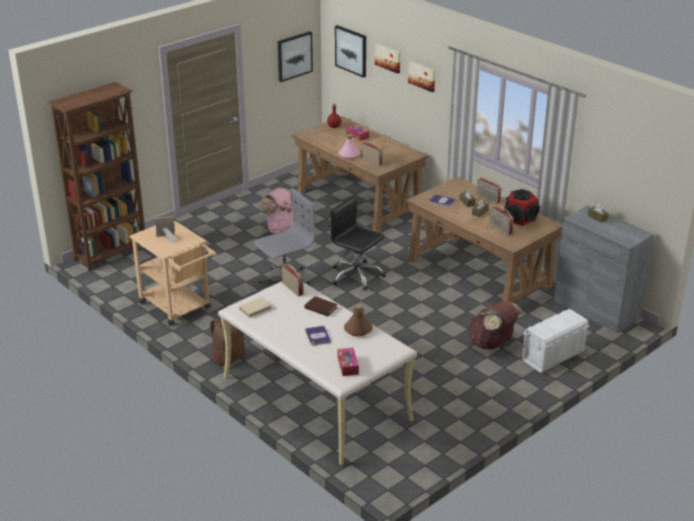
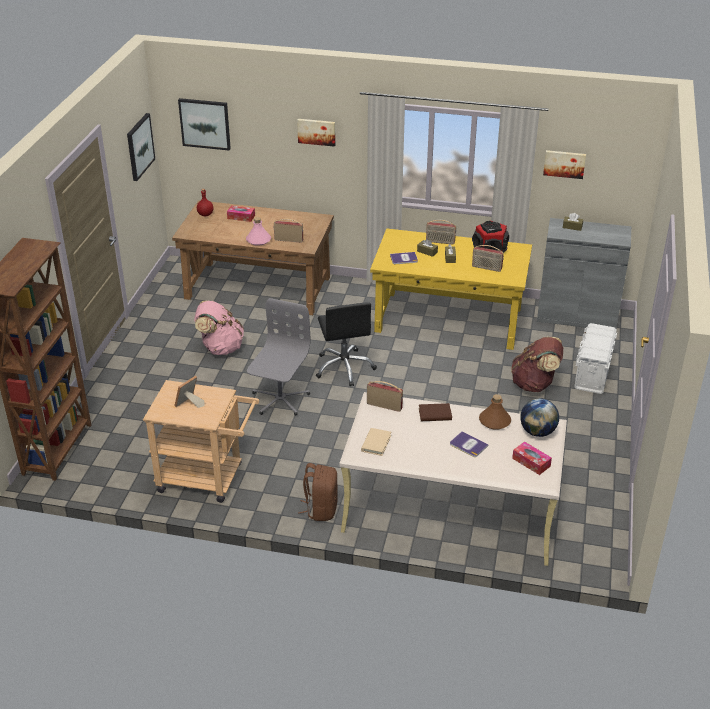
camera: 35 degrees left, 5 degrees up
black office chair [330,196,386,291] -> black office chair turned 105 degrees counterclockwise [316,302,377,386]
picture [375,44,401,74] -> picture moved to [543,150,586,179]
brown desk [406,177,563,303] -> yellow desk [370,228,532,350]
none -> globe [520,398,559,437]

